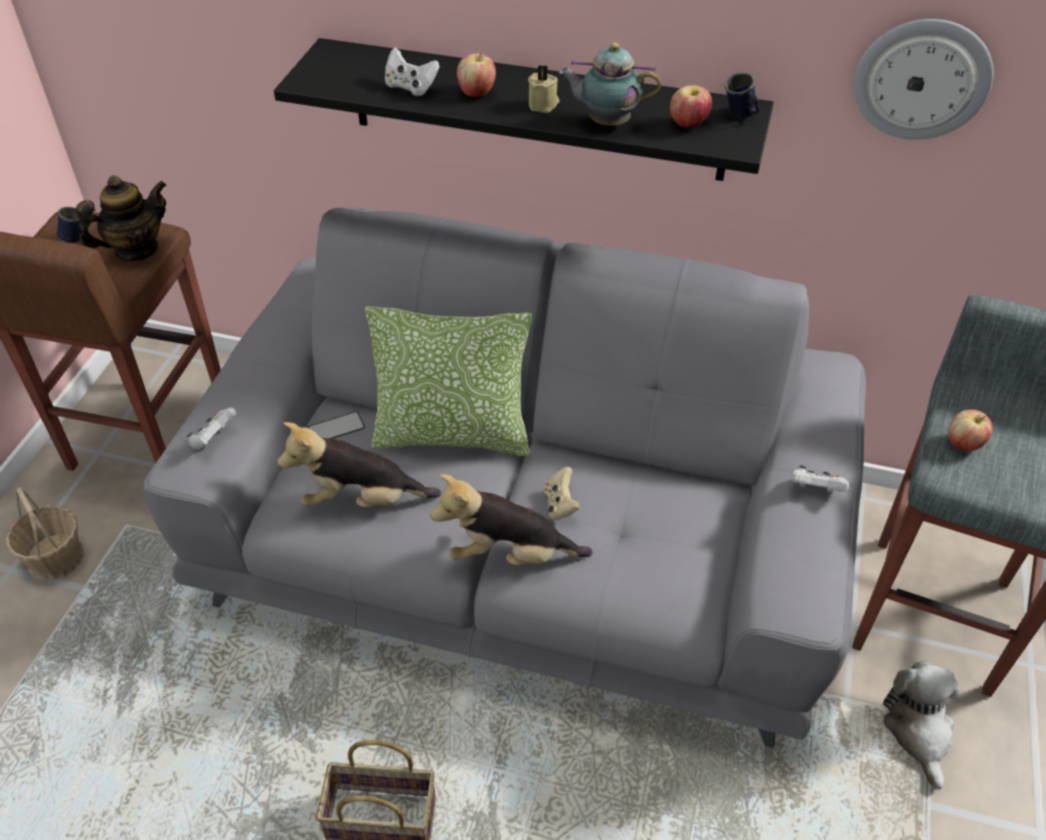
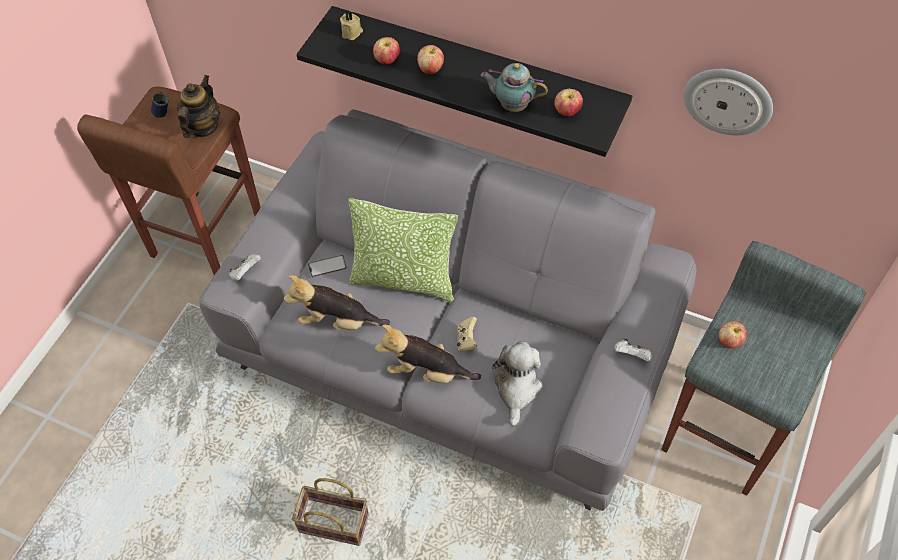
camera: 10 degrees right, 10 degrees up
basket [6,487,84,580] -> none
teapot [76,175,166,261] -> teapot turned 45 degrees counterclockwise [177,75,220,138]
white game controller [385,48,440,96] -> apple [373,37,400,64]
beige candle [528,65,560,113] -> beige candle moved to [340,11,363,40]
blue mug [725,72,759,119] -> none
plush toy [883,661,960,790] -> plush toy moved to [492,341,543,427]

